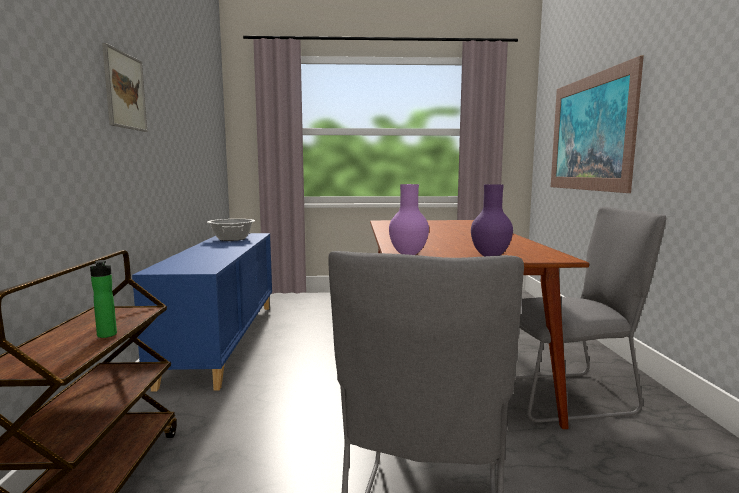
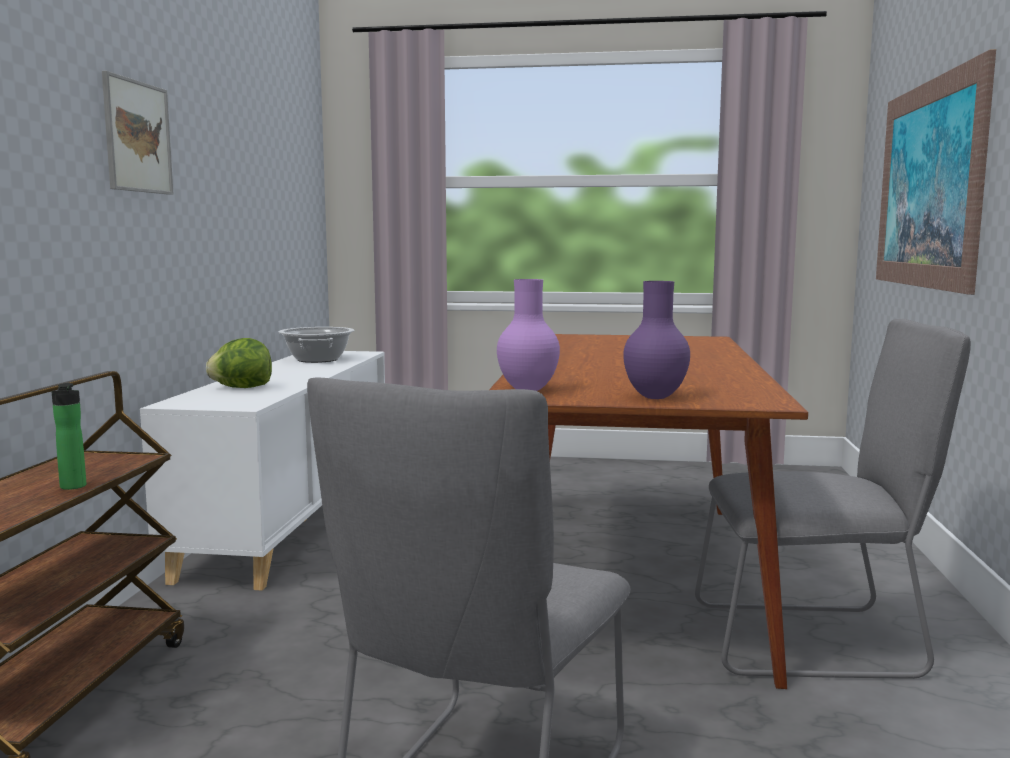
camera: 10 degrees right, 0 degrees up
blue cabinet [132,233,272,392] -> white cabinet [140,351,385,590]
none -> lettuce [206,338,272,388]

